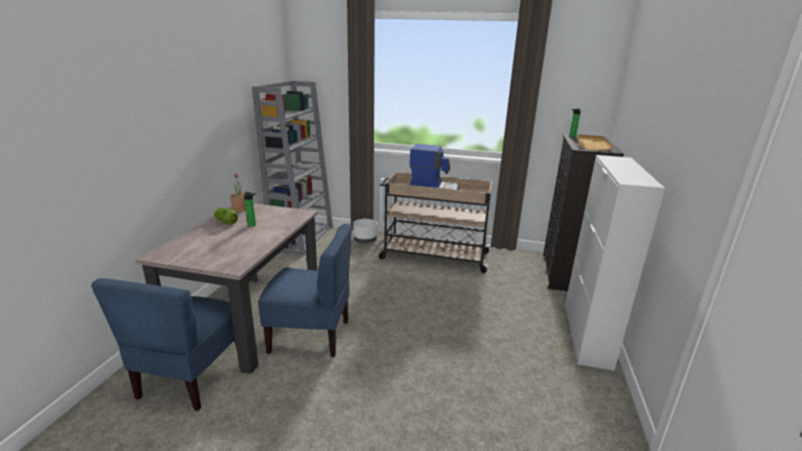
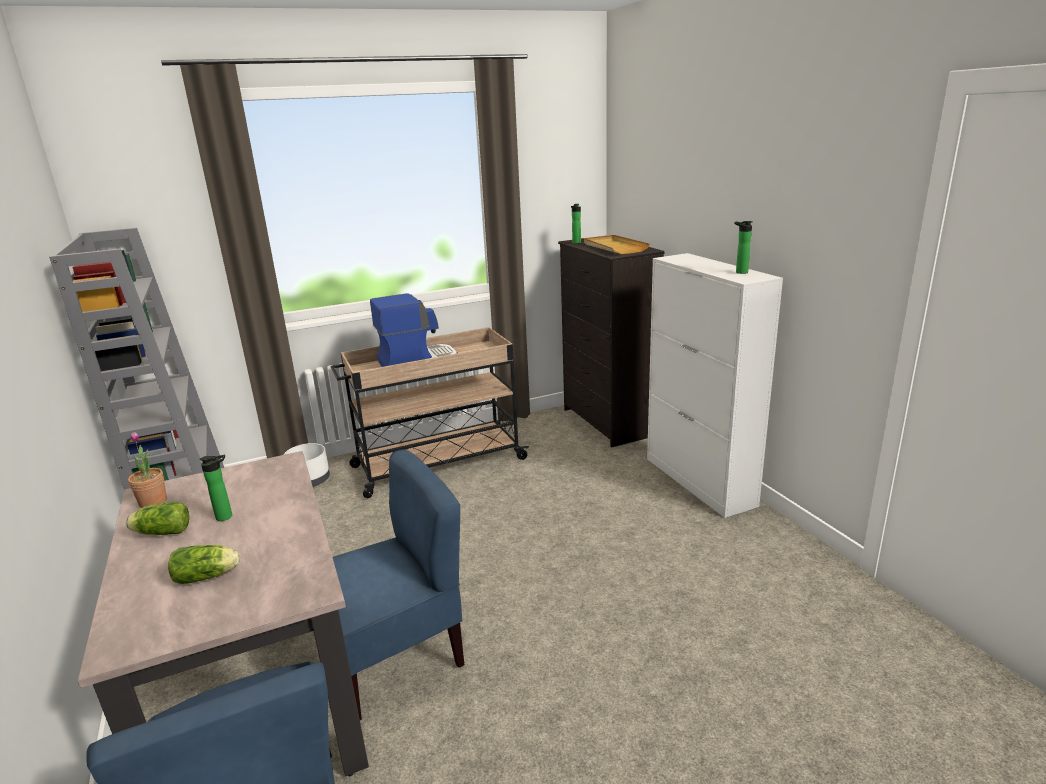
camera: 35 degrees left, 0 degrees up
none -> lettuce [168,545,239,584]
none -> bottle [734,221,753,274]

